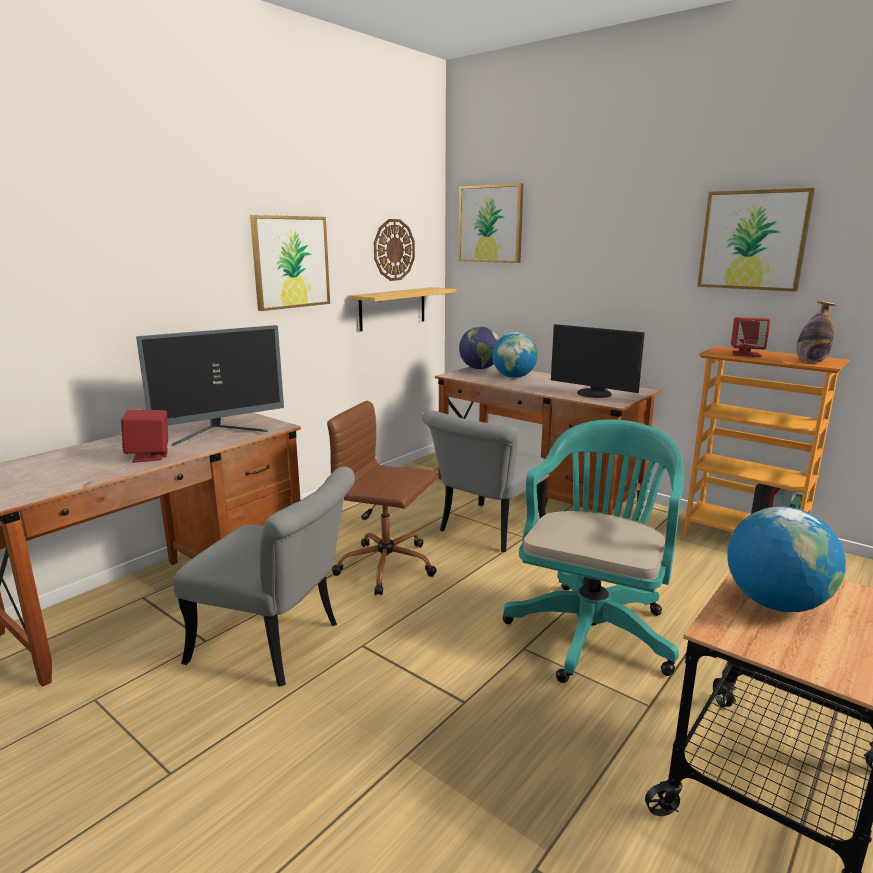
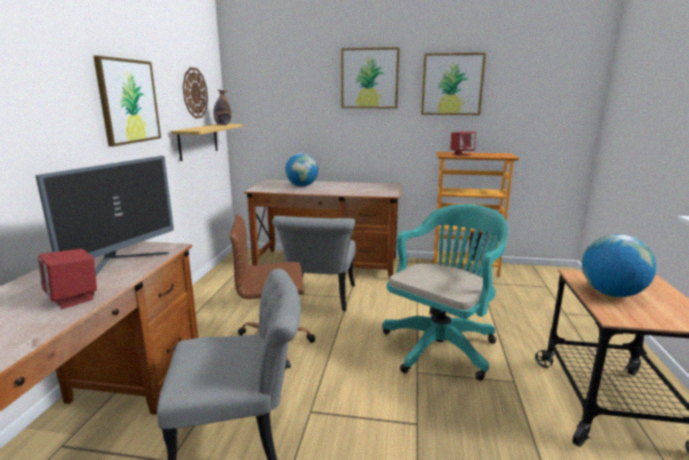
camera: 30 degrees left, 0 degrees up
picture [459,183,524,263] -> picture moved to [341,47,400,108]
globe [459,327,499,369] -> none
turquoise office chair [502,419,684,683] -> turquoise office chair turned 45 degrees clockwise [382,204,509,381]
monitor [551,324,645,398] -> none
bottle [796,301,836,362] -> bottle moved to [213,90,231,125]

